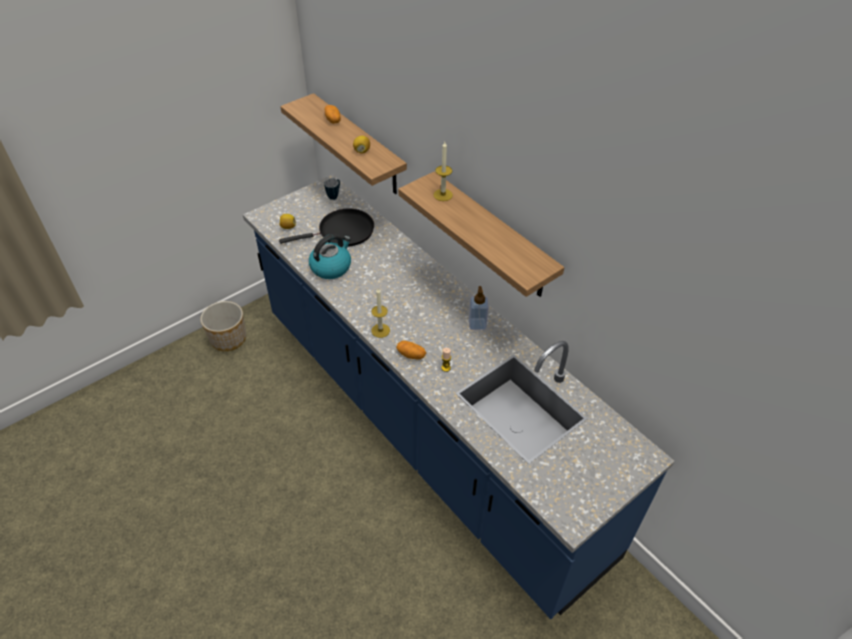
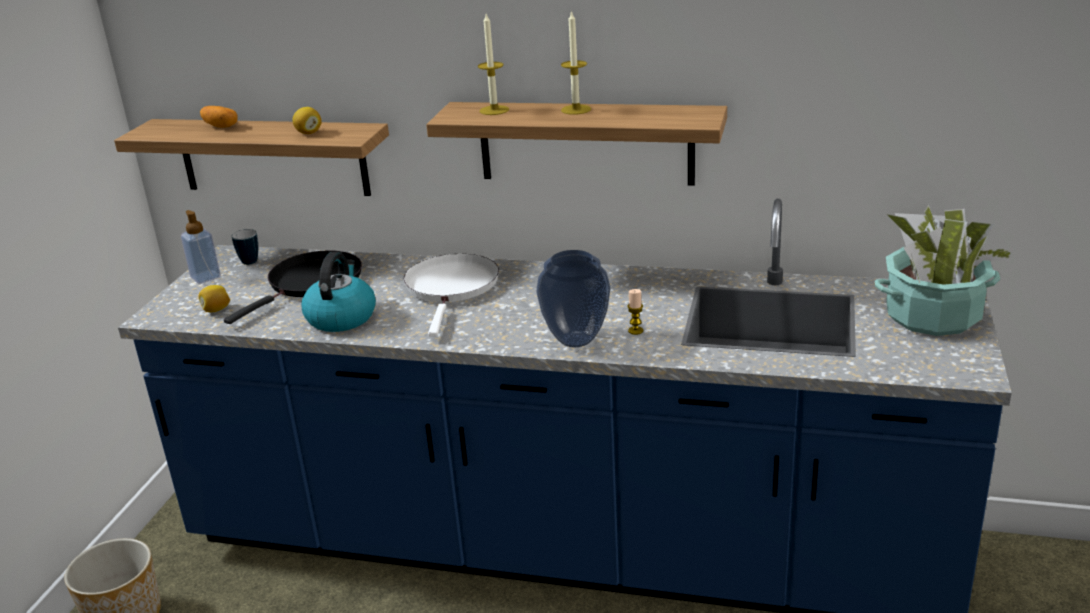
camera: 35 degrees left, 20 degrees down
candle [371,288,390,338] -> candle moved to [561,10,591,115]
potato [396,341,426,360] -> vase [536,250,611,347]
soap dispenser [469,286,489,330] -> soap dispenser moved to [181,210,221,284]
none -> white frying pan [403,254,499,337]
none -> potted plant [875,205,1015,336]

